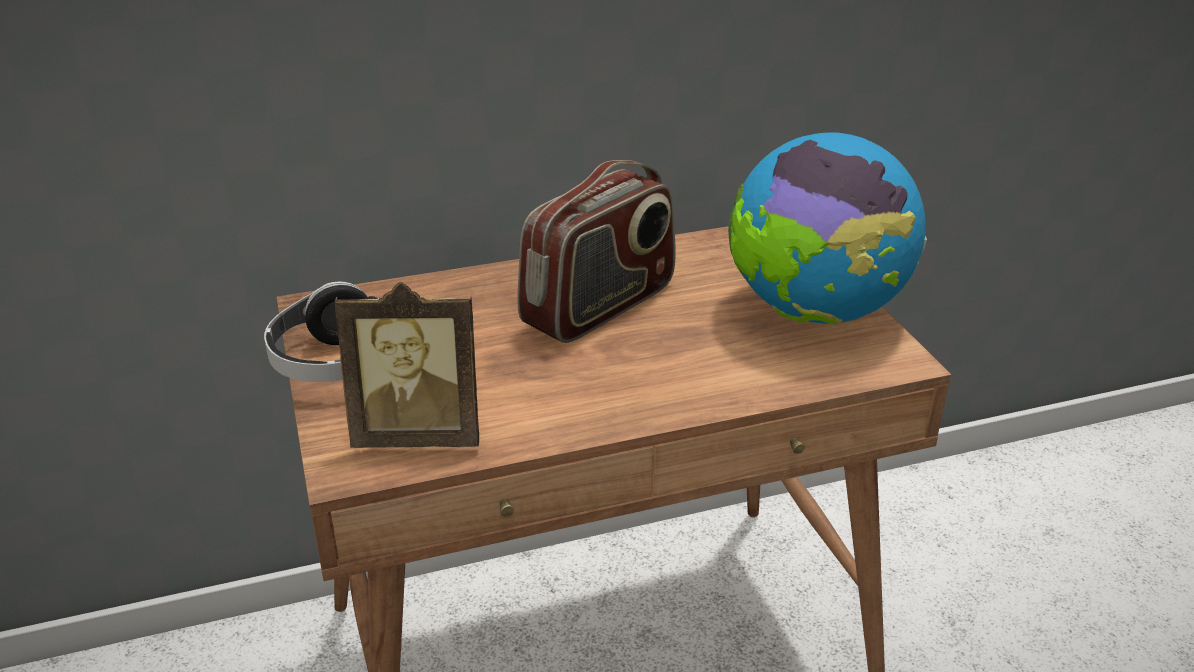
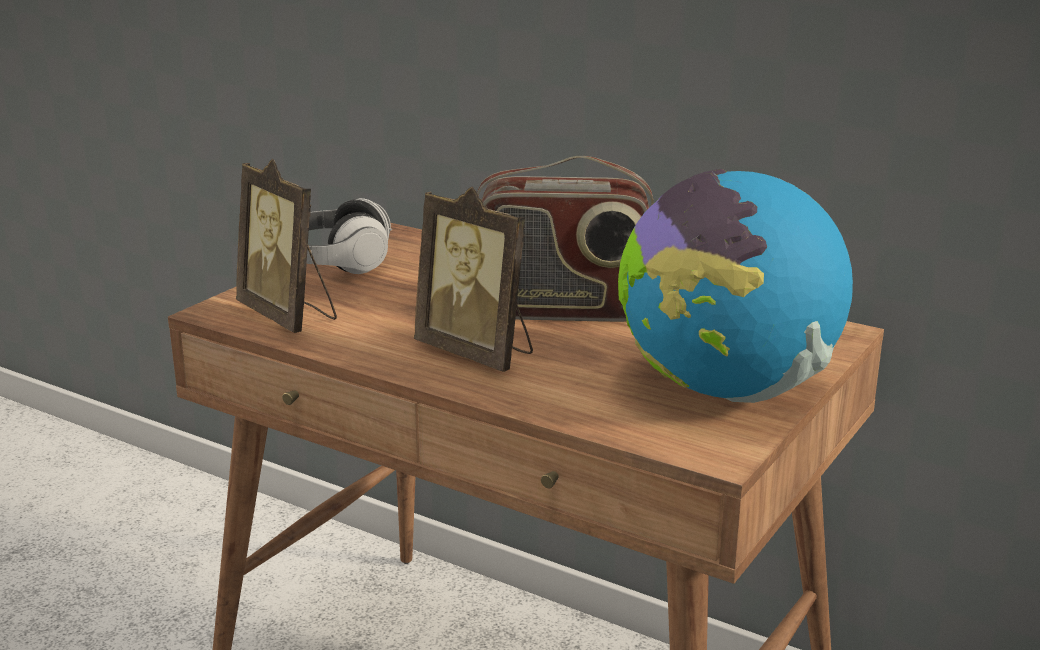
camera: 50 degrees right, 10 degrees down
none -> picture frame [414,187,533,372]

